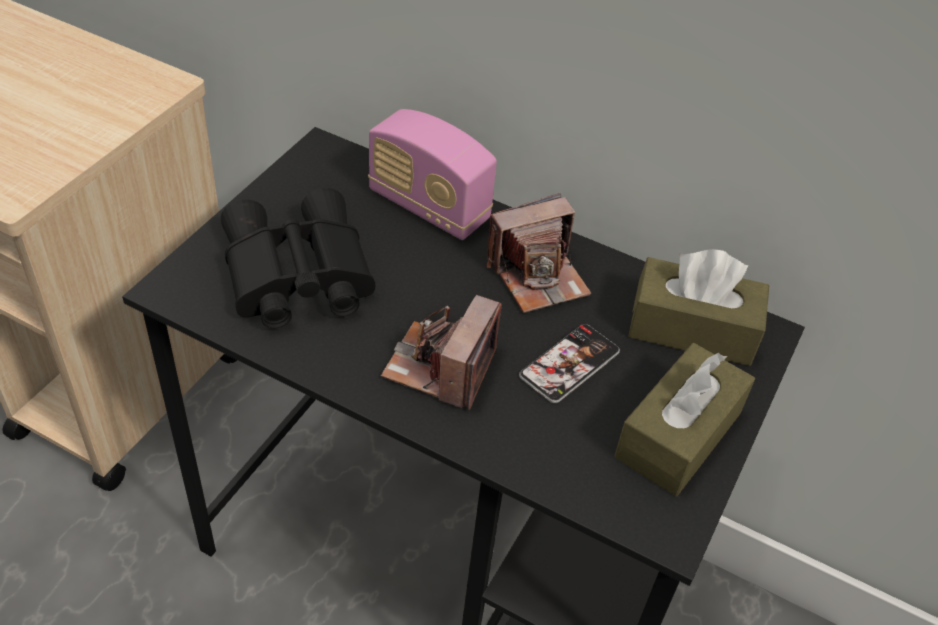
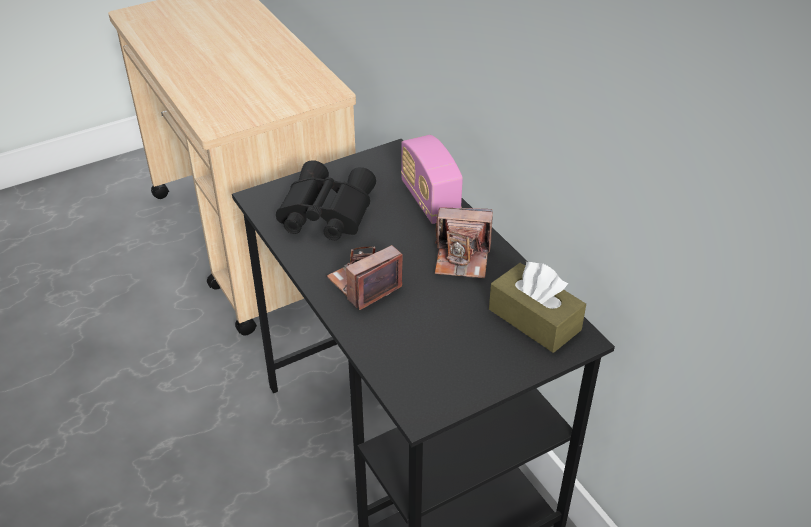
camera: 35 degrees right, 5 degrees down
phone [519,324,620,403] -> none
brown tissue box [615,343,755,496] -> none

